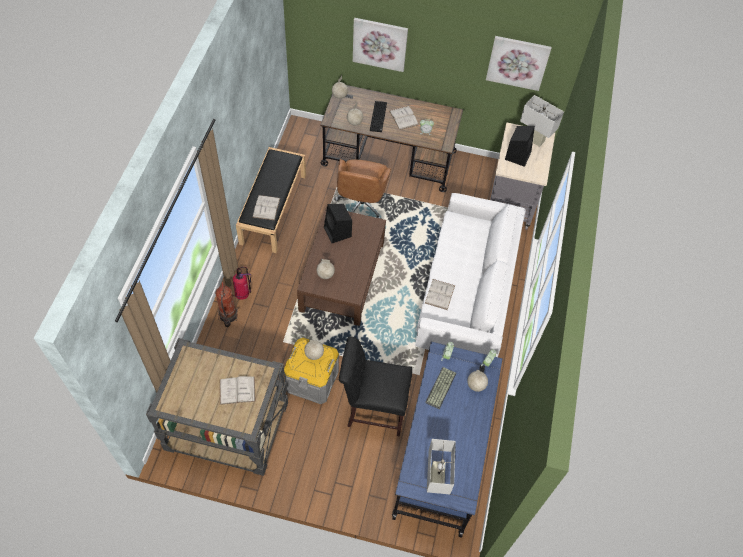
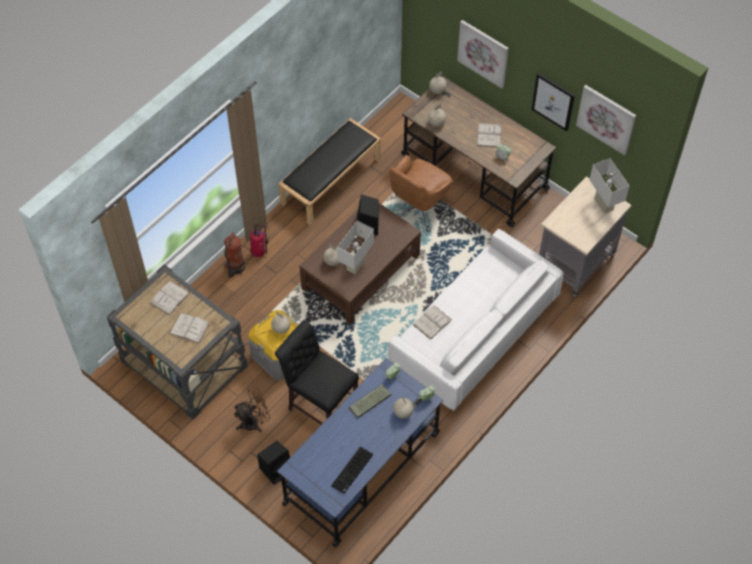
camera: 30 degrees right, 0 degrees up
white book [253,195,280,220] -> white book moved to [150,281,190,316]
keyboard [370,101,387,132] -> keyboard moved to [331,447,373,494]
white table lamp [427,439,455,495] -> white table lamp moved to [337,221,374,274]
black speaker [505,126,535,167] -> black speaker moved to [257,440,290,485]
none -> brown fan [233,386,271,432]
none -> picture [531,73,575,131]

